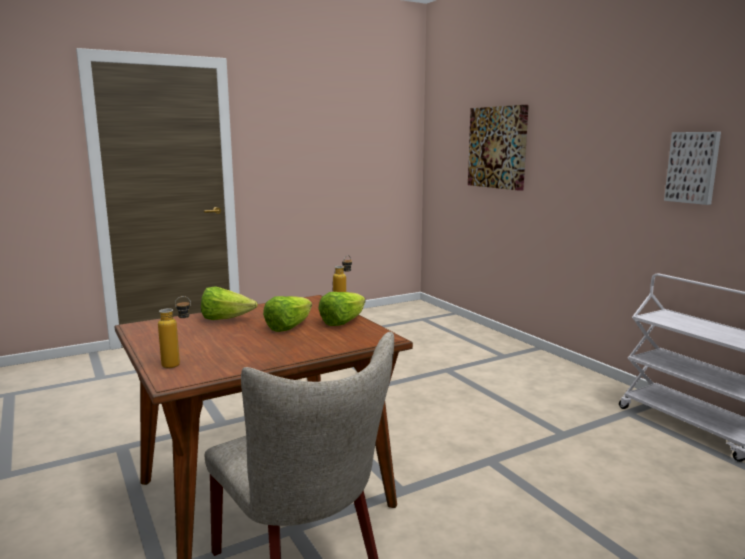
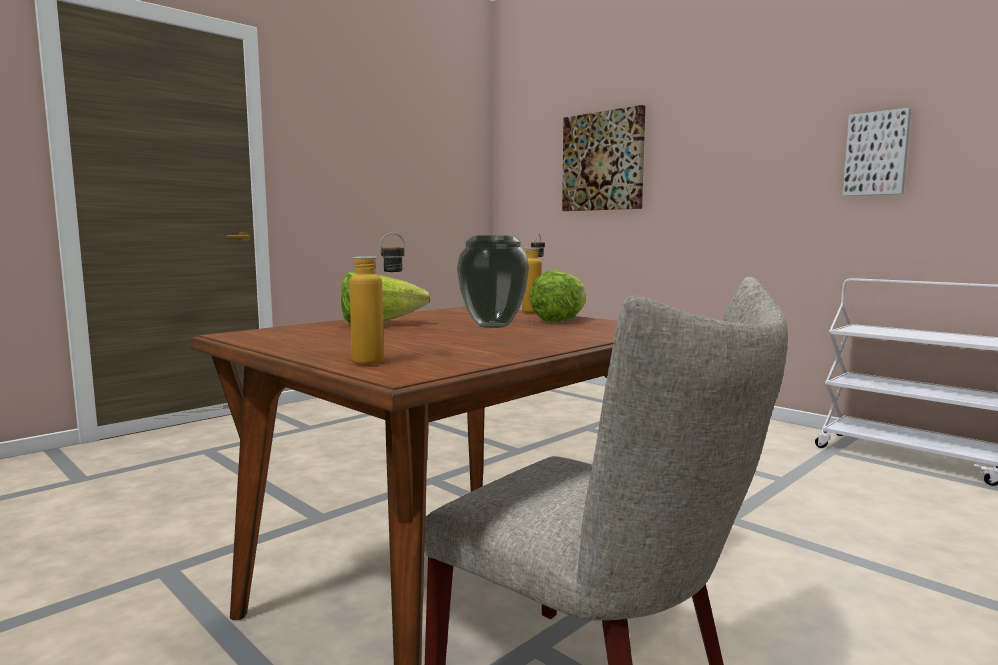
camera: 15 degrees left, 5 degrees down
lettuce [263,296,312,332] -> vase [457,236,529,328]

